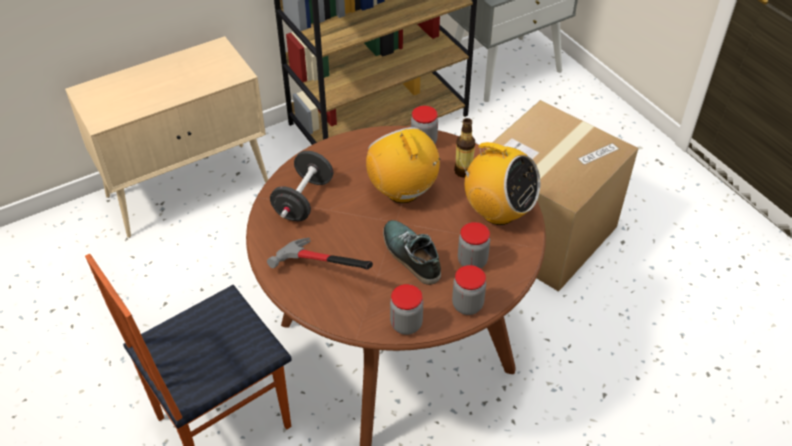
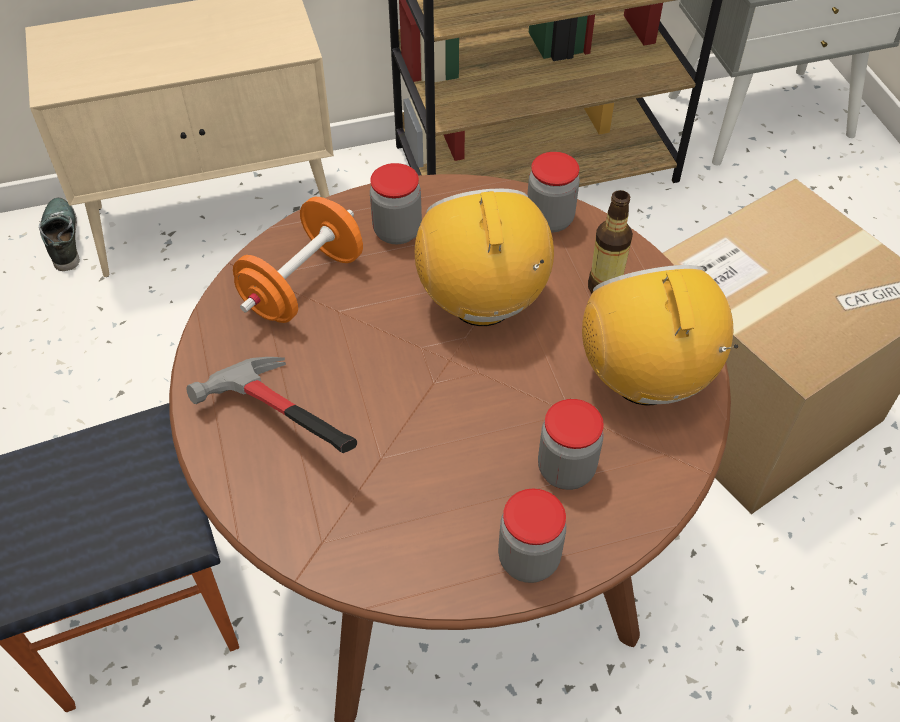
camera: 15 degrees right, 5 degrees up
black dumbbell [270,151,333,221] -> orange dumbbell [233,197,363,323]
shoe [383,220,441,285] -> shoe moved to [39,198,80,271]
jar [390,284,423,335] -> jar moved to [370,163,422,244]
radio [459,142,540,225] -> radio turned 150 degrees counterclockwise [582,265,738,405]

